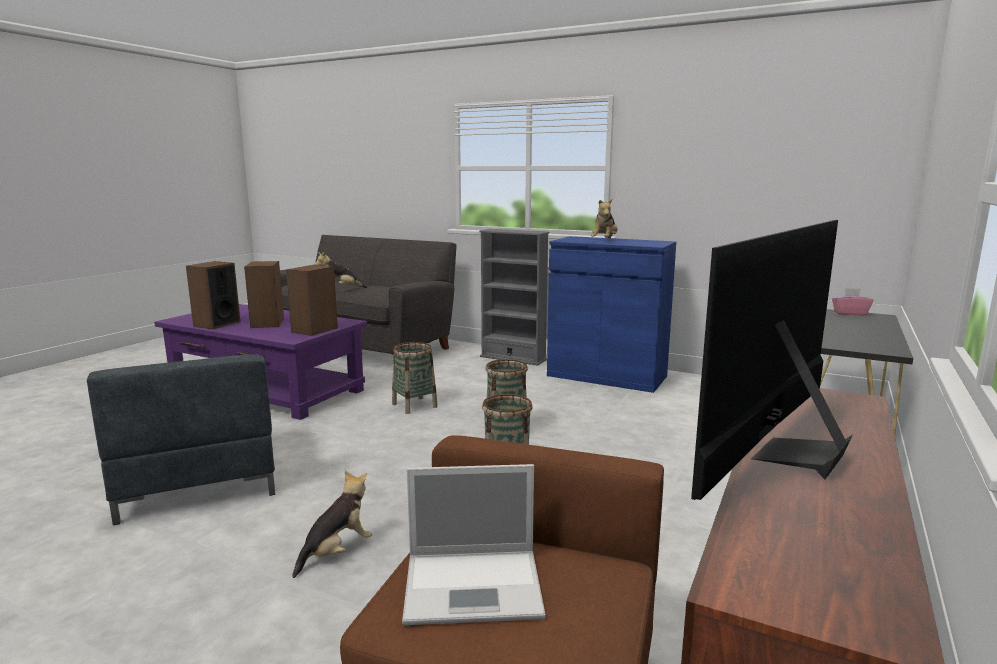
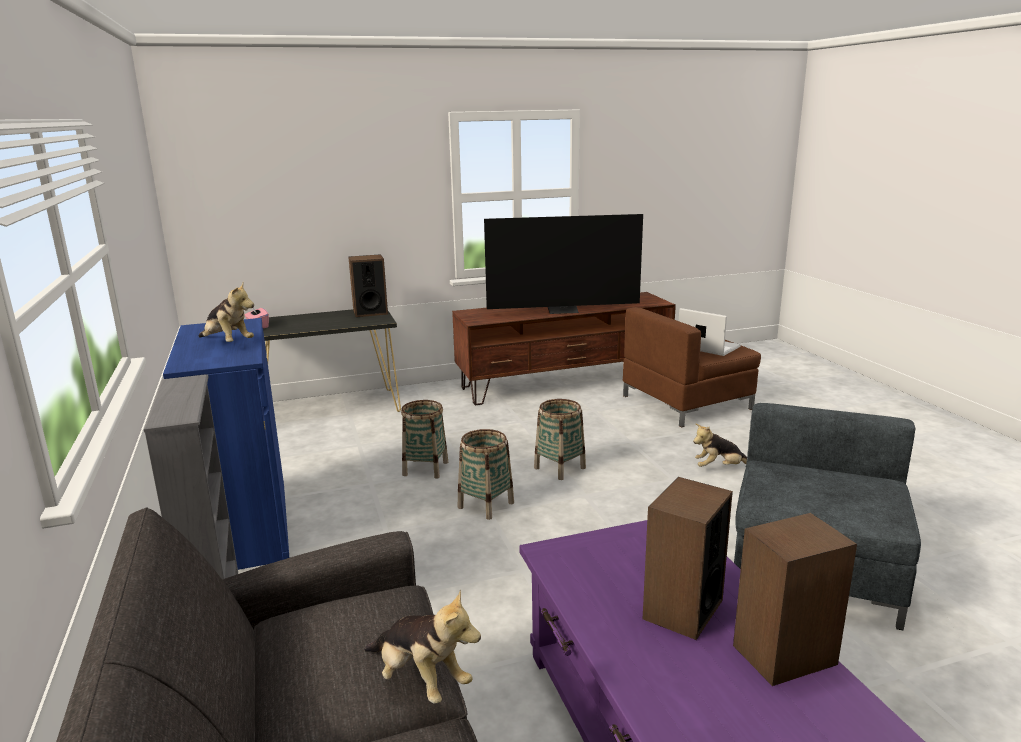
camera: 135 degrees left, 5 degrees up
speaker [286,265,338,336] -> speaker moved to [348,254,388,317]
basket [392,342,438,414] -> basket moved to [401,400,448,479]
plush toy [591,199,618,239] -> plush toy turned 60 degrees clockwise [198,282,254,342]

